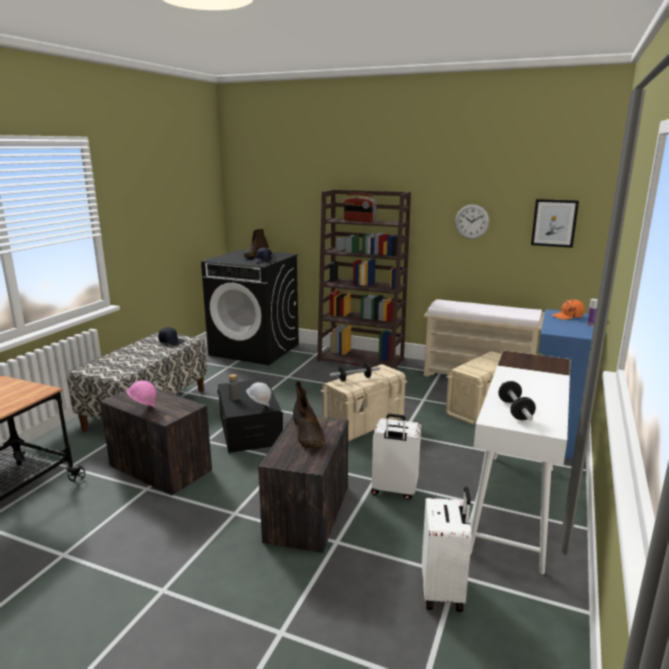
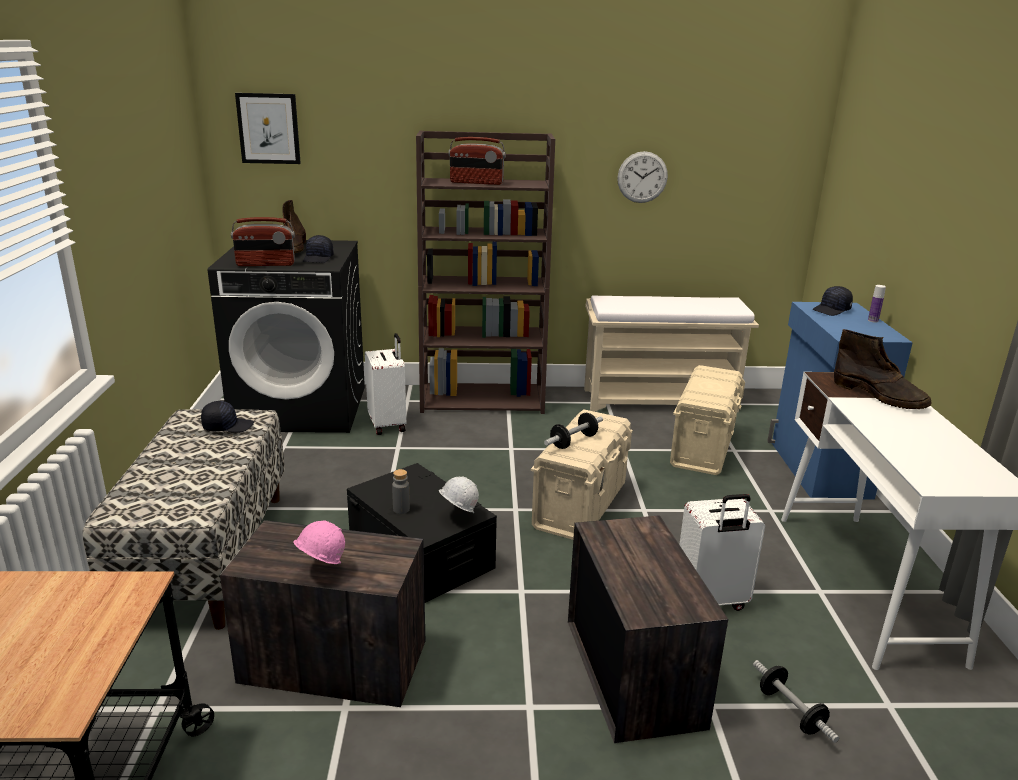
camera: 25 degrees left, 5 degrees up
brown boot [293,381,325,449] -> brown boot moved to [834,329,932,409]
white suitcase [422,487,472,612] -> white suitcase moved to [365,333,406,435]
dumbbell [498,381,536,421] -> dumbbell moved to [753,660,839,743]
picture [531,199,579,248] -> picture moved to [235,93,301,164]
orange cap [552,299,585,320] -> black cap [812,286,853,316]
none -> radio [231,217,295,266]

